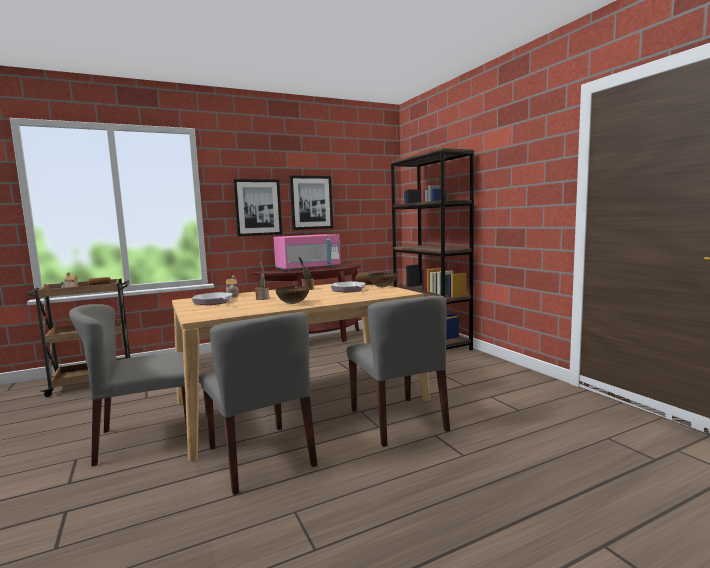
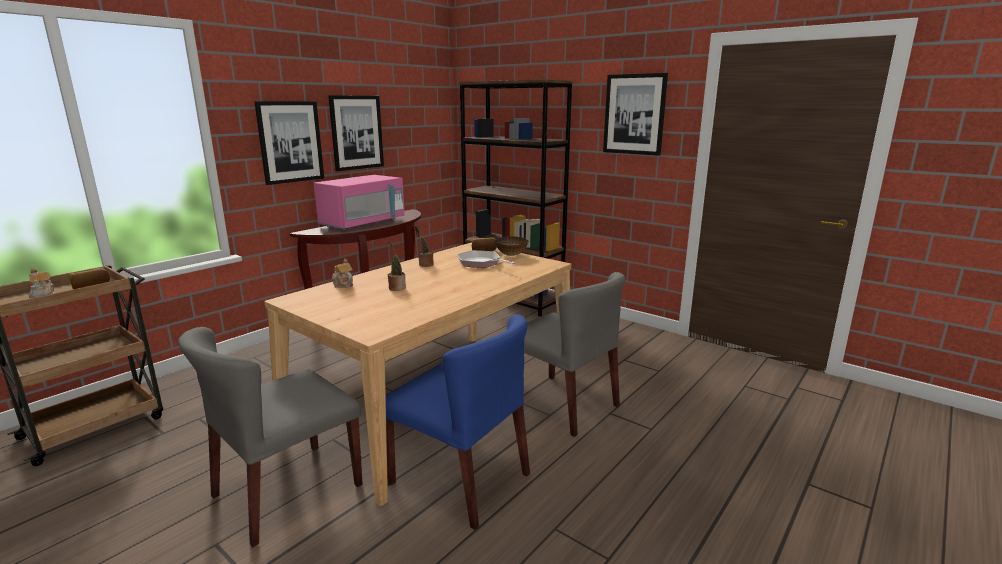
camera: 25 degrees left, 10 degrees up
frying pan [191,292,233,305] -> none
grey chair [200,312,317,495] -> blue chair [386,314,530,530]
bowl [275,286,309,304] -> none
none -> picture [603,73,668,156]

